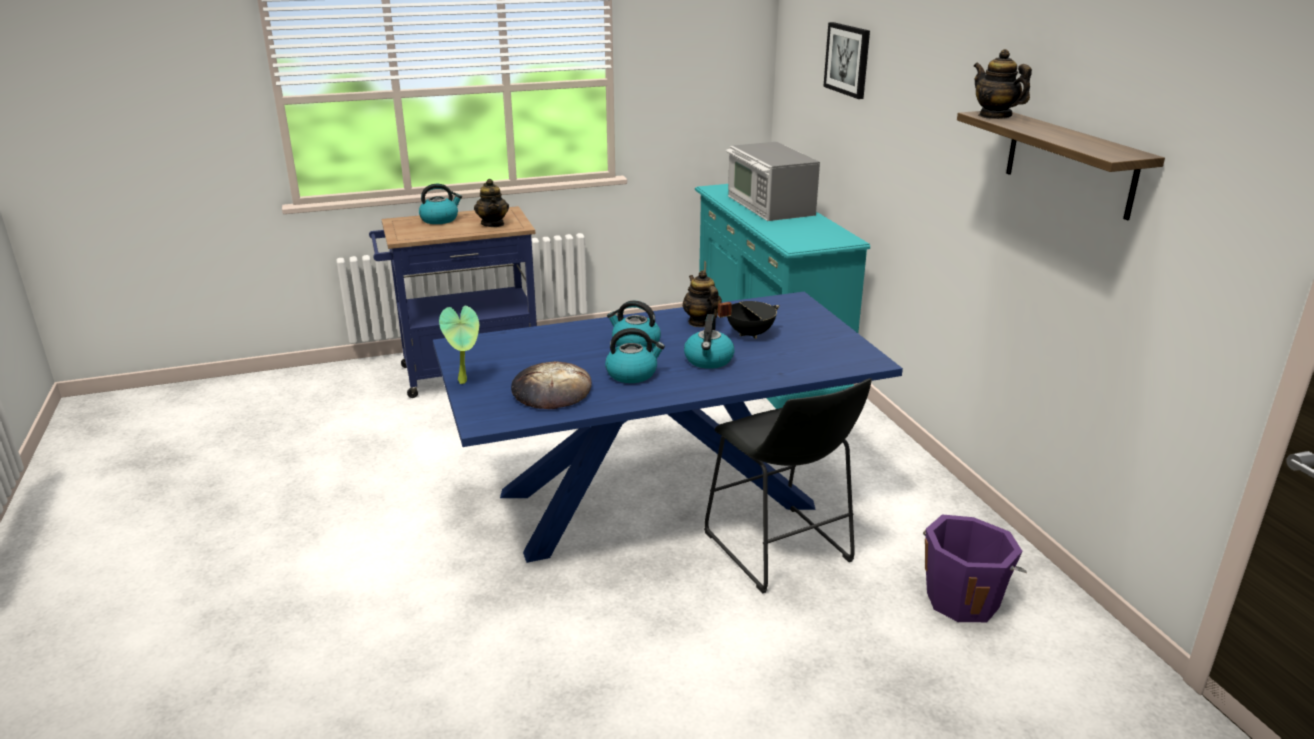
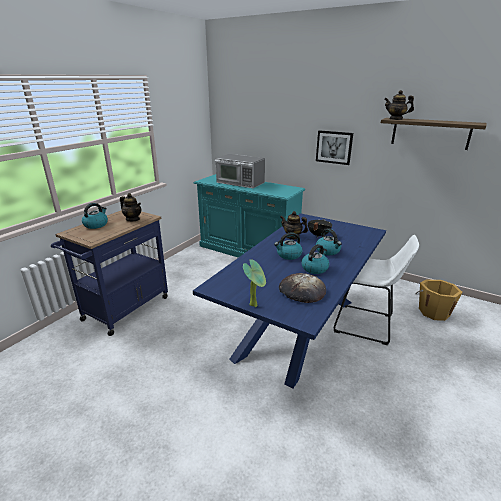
camera: 40 degrees left, 0 degrees up
black stool [704,378,872,594] -> white stool [334,235,419,345]
picture [823,22,870,99] -> picture moved to [316,130,353,165]
purple bucket [923,515,1027,622] -> orange bucket [416,280,462,321]

